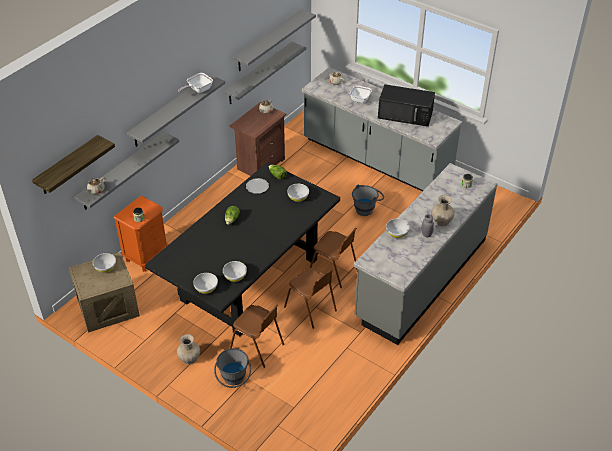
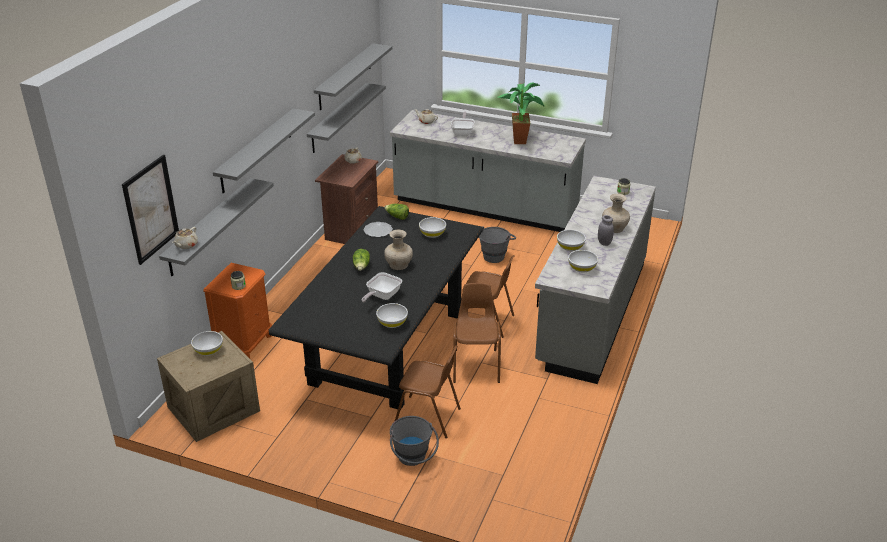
camera: 15 degrees left, 10 degrees down
shelf [32,135,115,194] -> picture [122,155,179,265]
beige vase [177,334,200,364] -> beige vase moved to [384,230,413,270]
frying pan [178,73,213,93] -> frying pan moved to [362,272,402,302]
white bowl [193,273,218,294] -> white bowl moved to [568,250,598,273]
brown chair [284,268,337,329] -> brown chair turned 120 degrees counterclockwise [453,283,501,383]
black microwave [378,84,435,127] -> potted plant [497,82,545,144]

